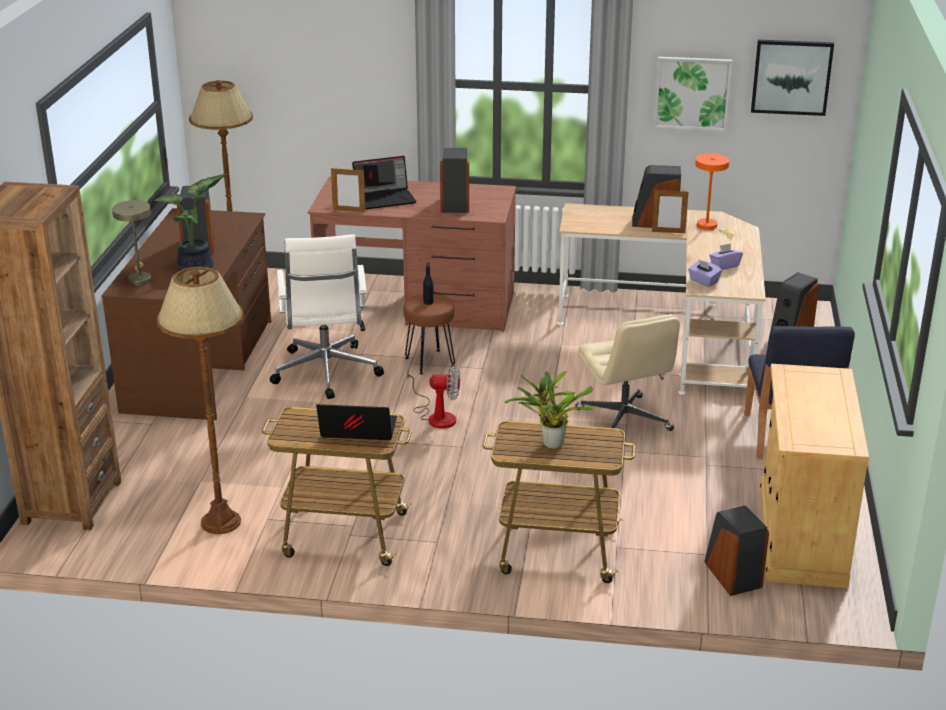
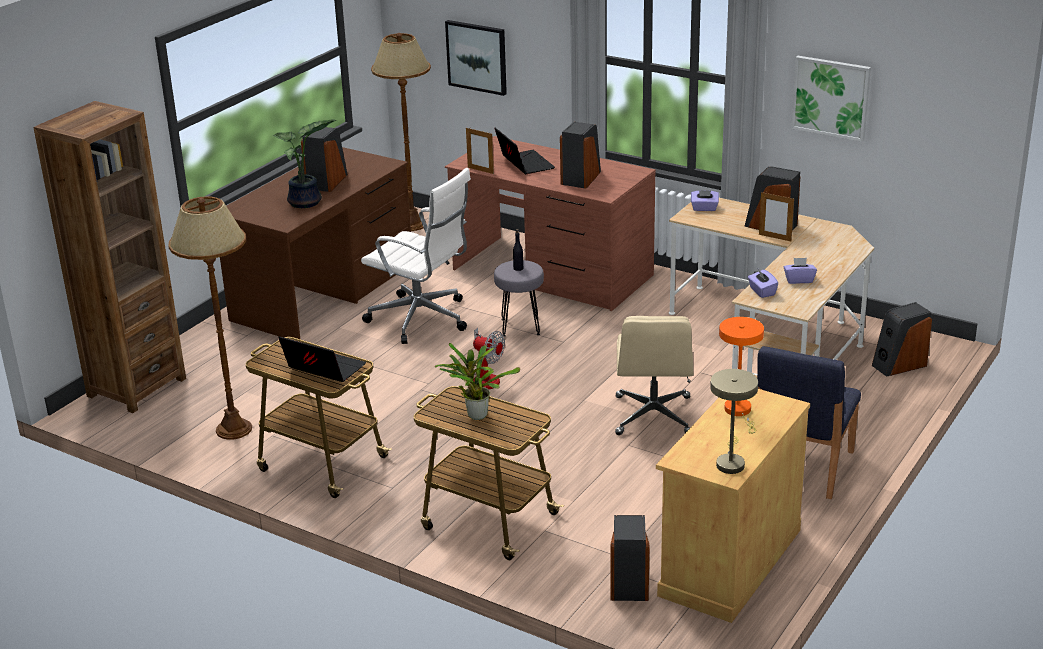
camera: 25 degrees right, 0 degrees up
beige table lamp [112,200,152,286] -> beige table lamp moved to [710,369,758,474]
white office chair [270,234,384,399] -> white office chair turned 75 degrees counterclockwise [361,168,471,344]
laptop [352,156,417,209] -> laptop turned 120 degrees counterclockwise [494,127,555,174]
brown stool [403,294,455,375] -> grey stool [494,260,544,337]
orange table lamp [695,153,734,238] -> orange table lamp moved to [719,317,764,434]
picture [751,40,834,116] -> picture moved to [445,20,507,96]
none -> purple tissue box [691,190,719,211]

